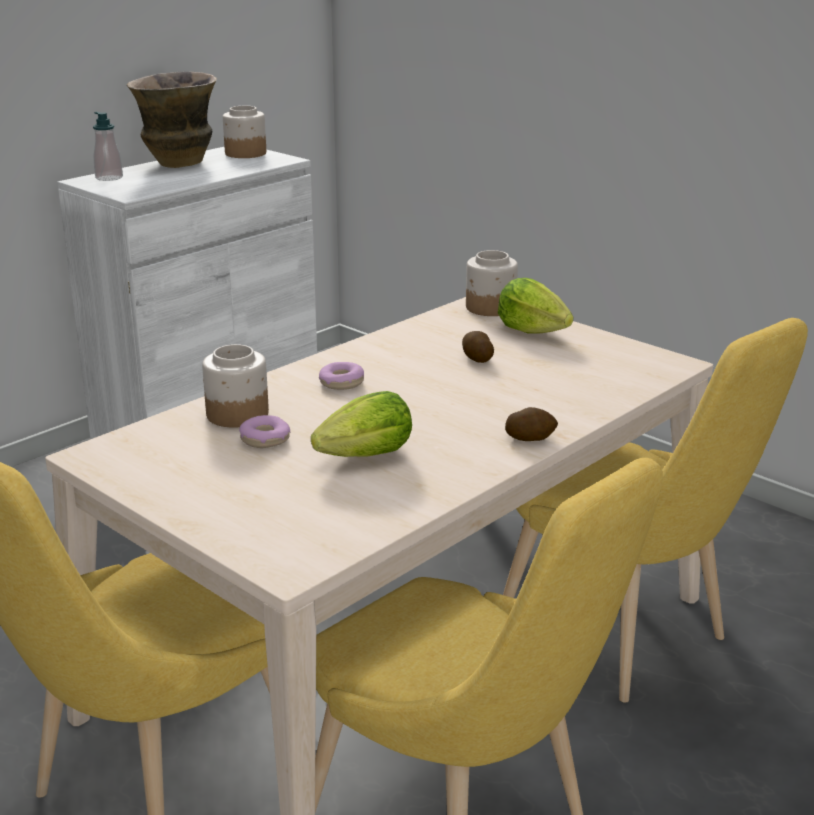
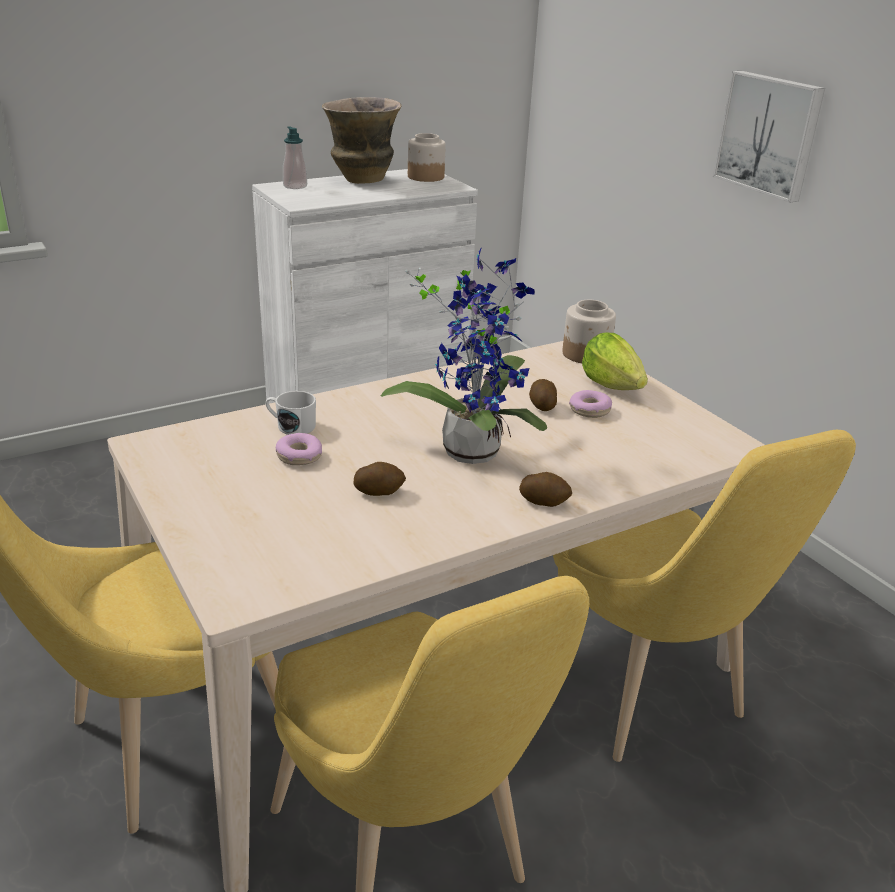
camera: 15 degrees right, 5 degrees up
jar [202,344,269,428] -> white mug [266,391,316,435]
lettuce [311,391,412,457] -> potato [353,462,406,496]
donut [319,362,364,390] -> donut moved to [569,390,612,418]
none -> potted plant [381,248,547,464]
none -> picture [713,71,825,203]

